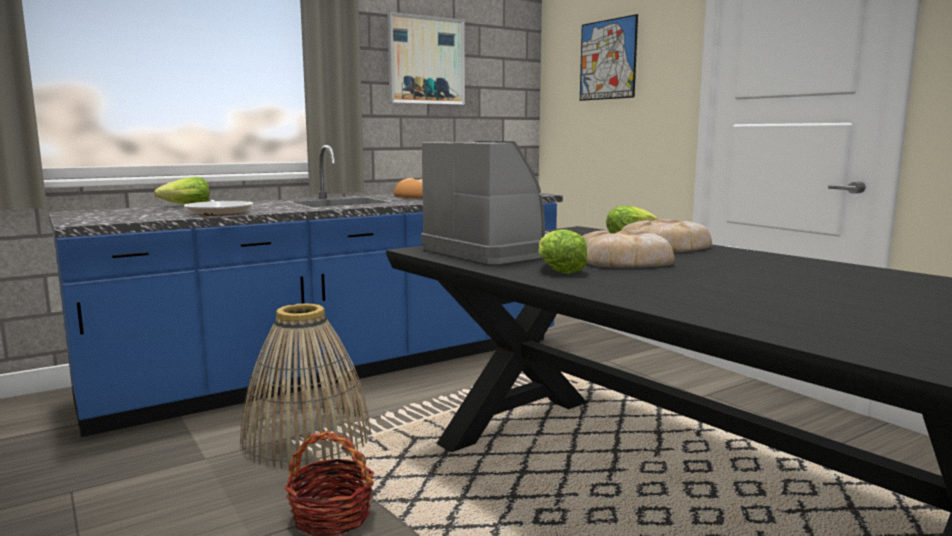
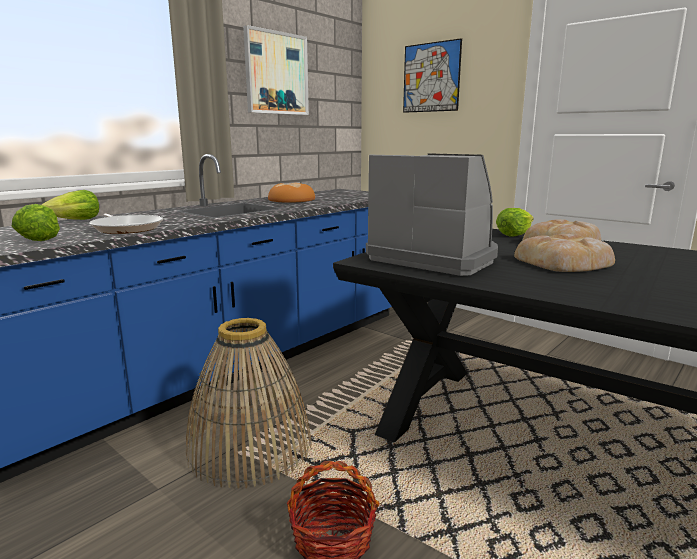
camera: 15 degrees left, 5 degrees up
lettuce [538,229,588,274] -> lettuce moved to [11,204,60,241]

